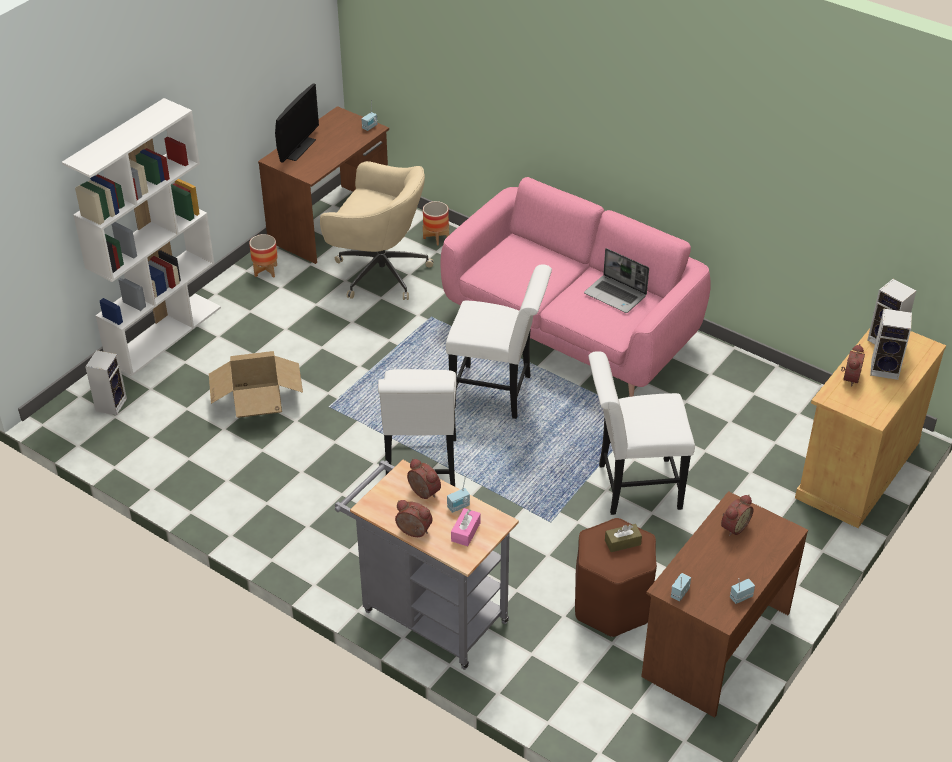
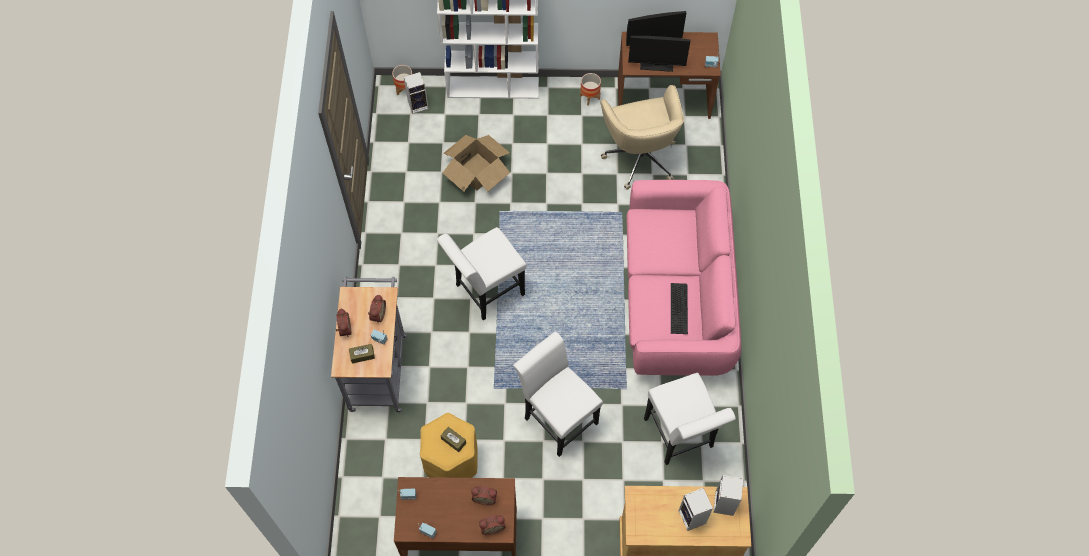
camera: 55 degrees right, 20 degrees up
planter [423,201,449,245] -> planter moved to [392,65,412,95]
white chair [446,265,552,419] -> white chair moved to [644,373,736,465]
pink tissue box [451,508,481,546] -> brown tissue box [349,344,375,364]
brown stool [575,518,657,637] -> yellow stool [420,413,477,478]
laptop [584,248,649,313] -> keyboard [671,283,688,334]
alarm clock [841,344,865,387] -> alarm clock moved to [479,515,505,535]
none -> monitor [628,36,690,72]

